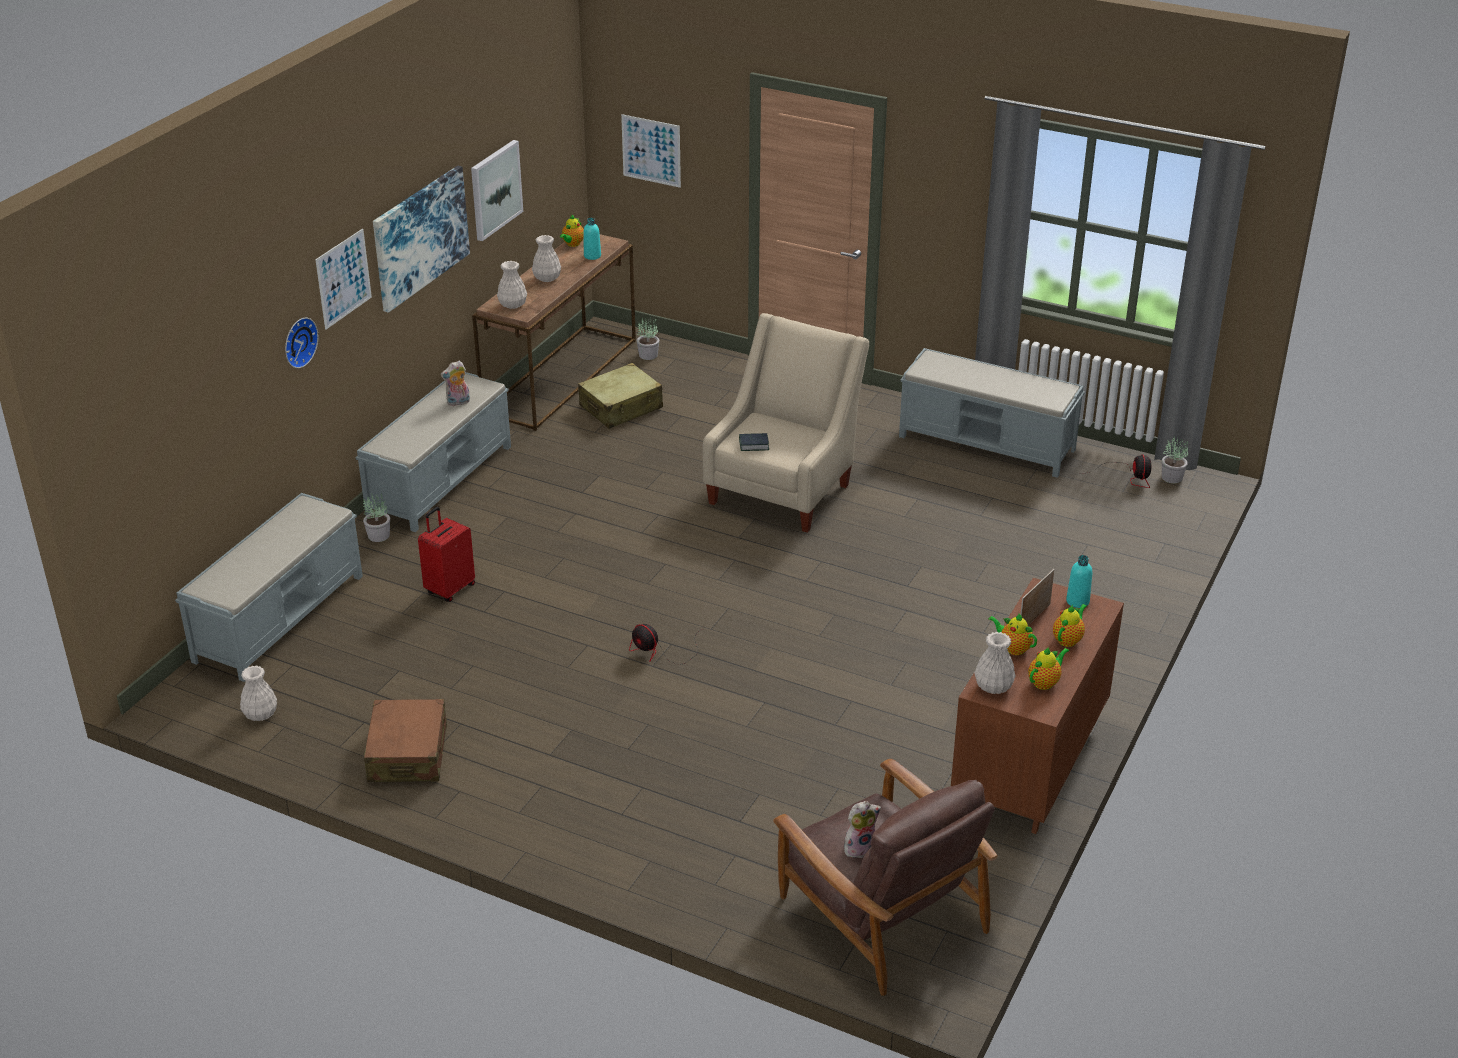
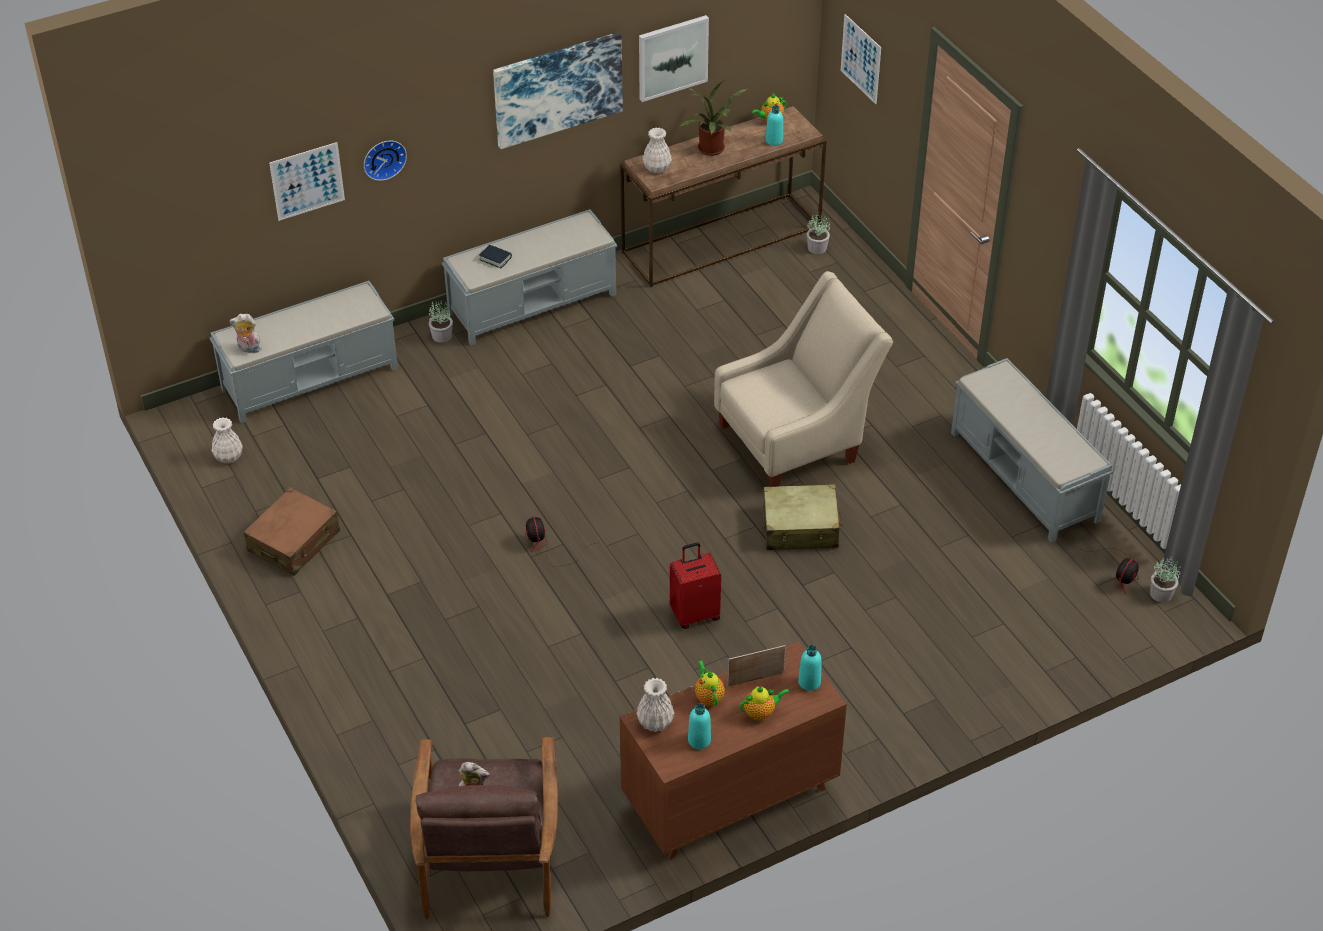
camera: 35 degrees right, 10 degrees up
picture [315,229,372,329] -> picture moved to [269,142,345,221]
red suitcase [418,507,475,602] -> red suitcase moved to [670,542,721,629]
plush toy [440,360,470,406] -> plush toy moved to [230,314,262,353]
white vase [532,235,561,282] -> potted plant [679,79,747,156]
beige suitcase [578,363,663,429] -> beige suitcase moved to [763,484,844,550]
book [739,433,769,451] -> book moved to [479,245,512,269]
teapot [1028,647,1069,690] -> turquoise bottle [688,703,711,749]

